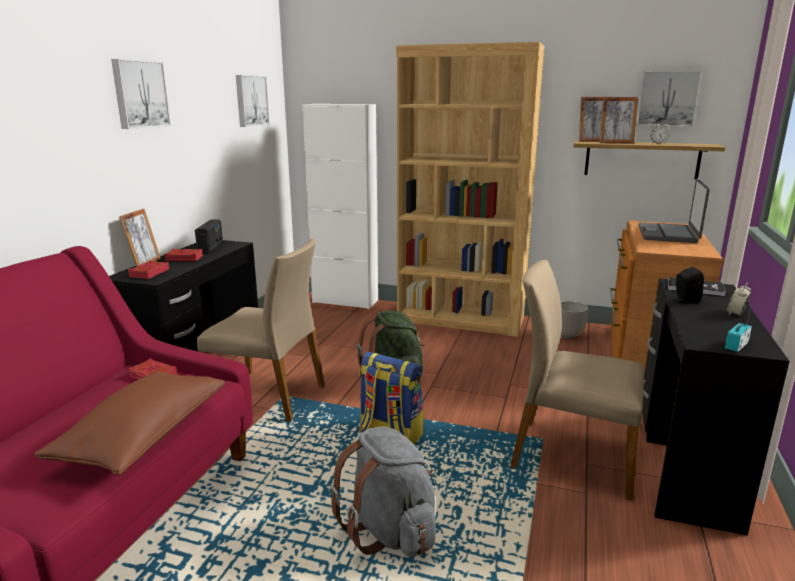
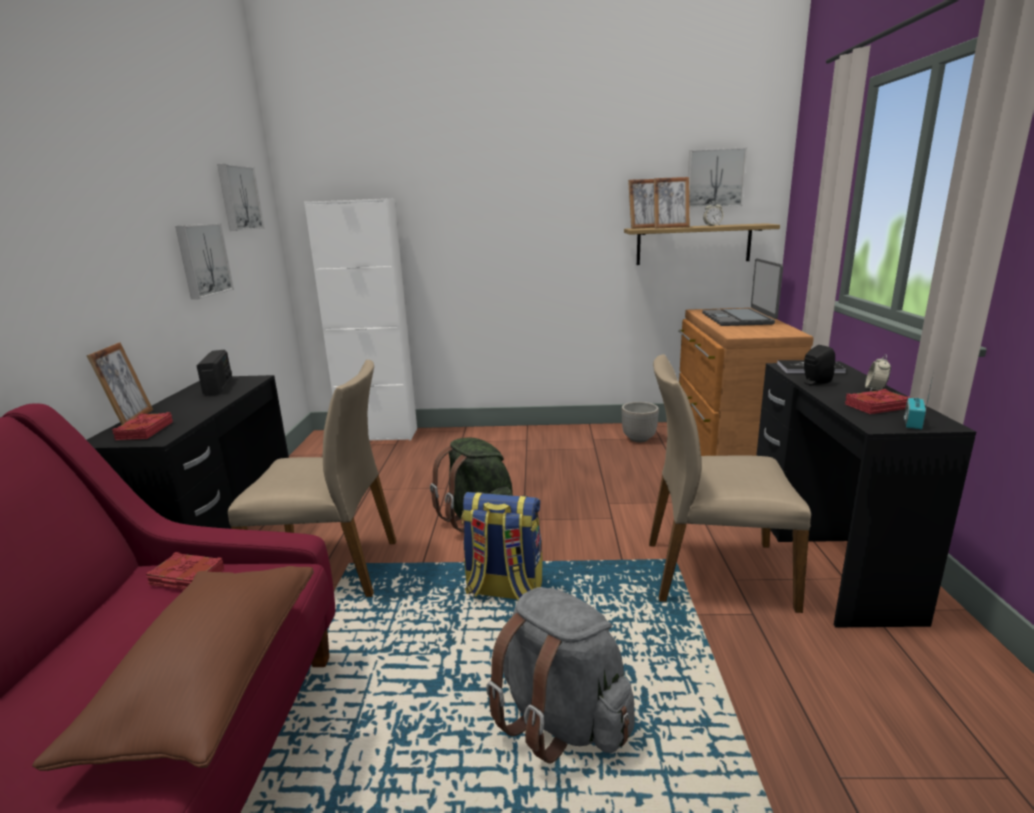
camera: 15 degrees left, 0 degrees up
picture [111,59,171,129] -> picture moved to [175,223,234,299]
red book [165,249,203,261] -> red book moved to [845,389,911,414]
brown bookcase [396,42,544,337] -> none

